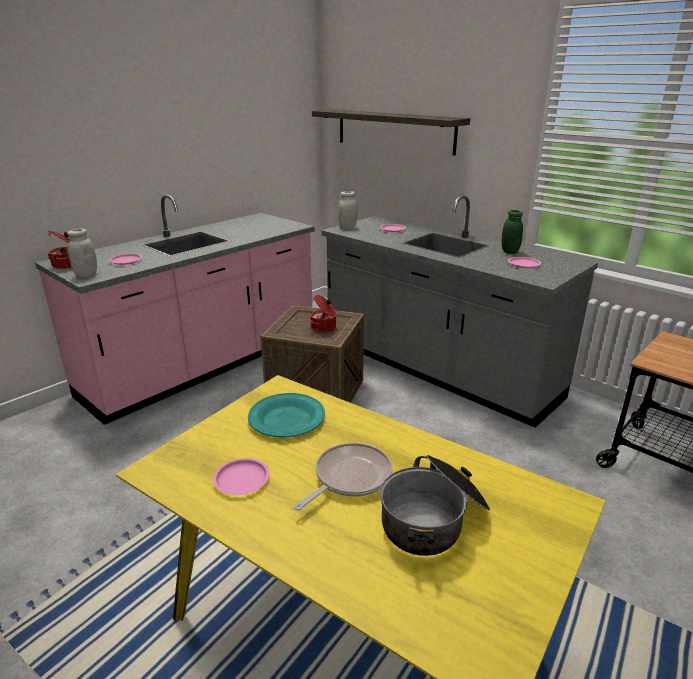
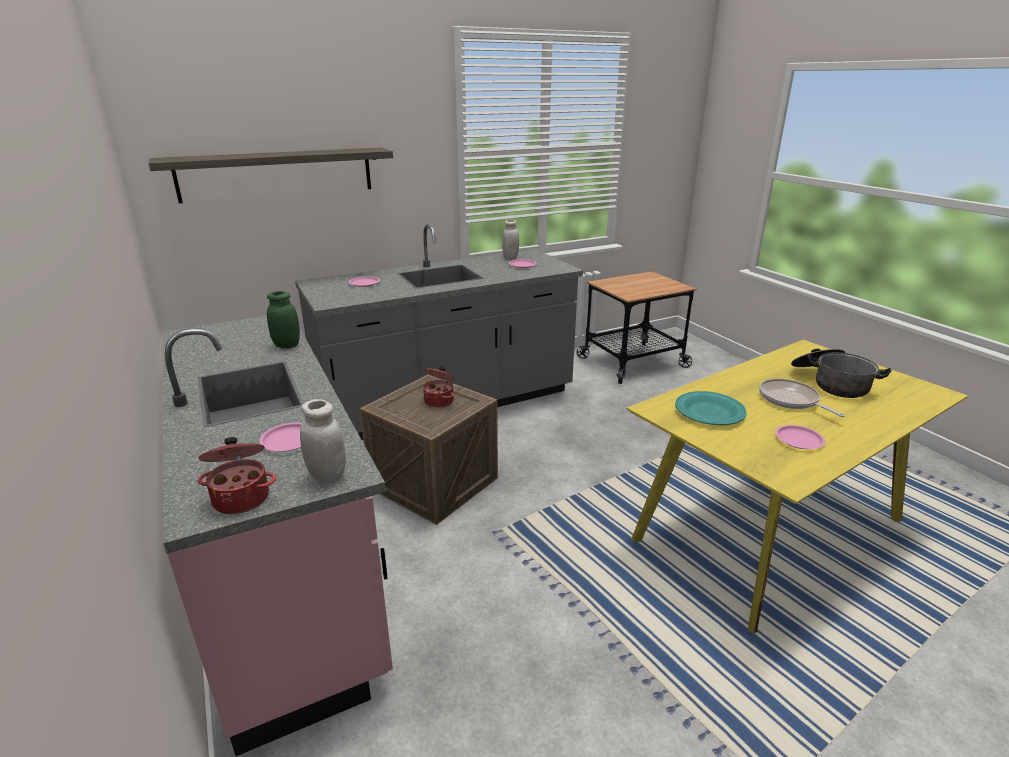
camera: 70 degrees left, 0 degrees up
white jar [338,191,358,229] -> white jar moved to [502,220,519,259]
green jar [502,210,523,254] -> green jar moved to [267,291,300,349]

